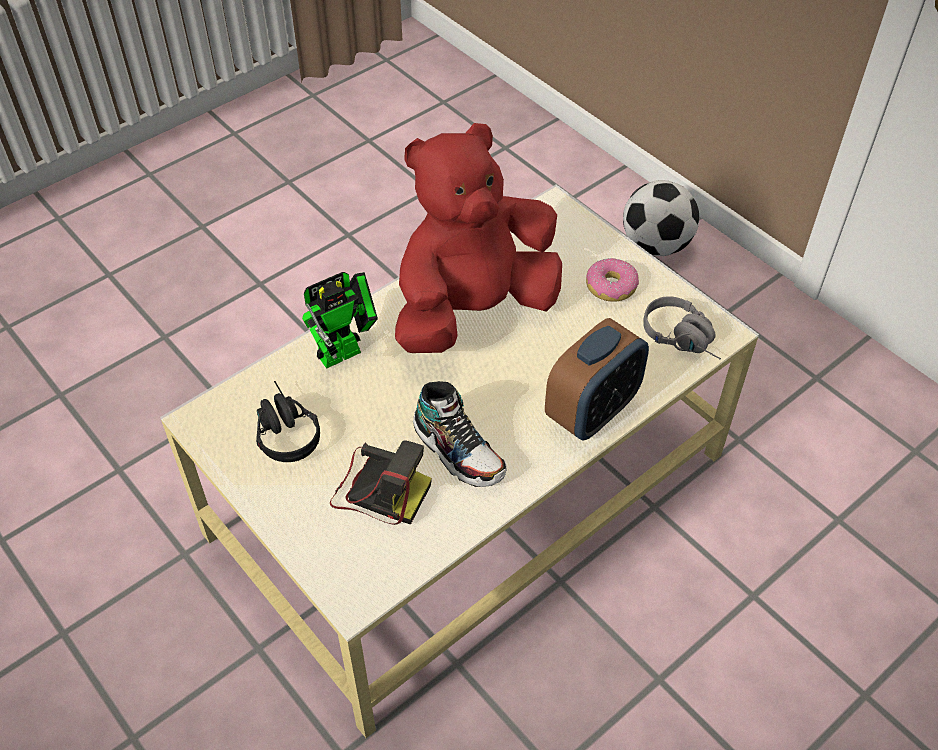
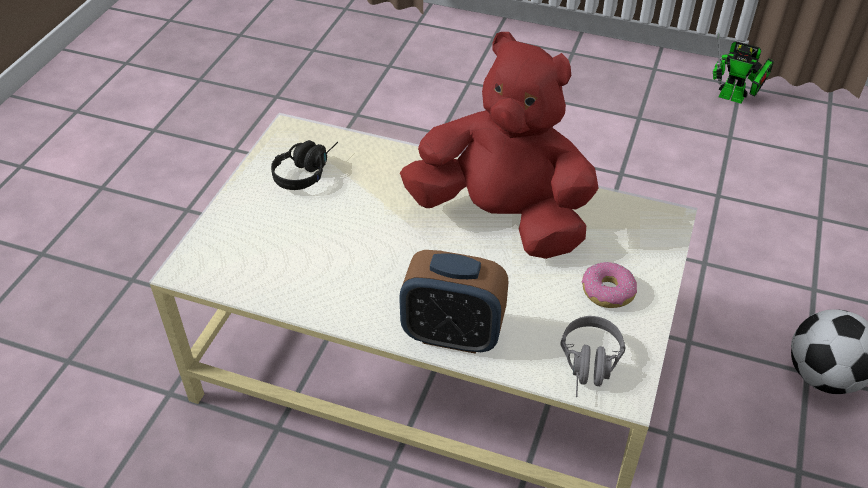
camera: 60 degrees right, 5 degrees down
toy robot [302,272,378,369] -> toy robot moved to [713,33,774,104]
camera [330,440,432,525] -> none
shoe [413,381,507,487] -> none

